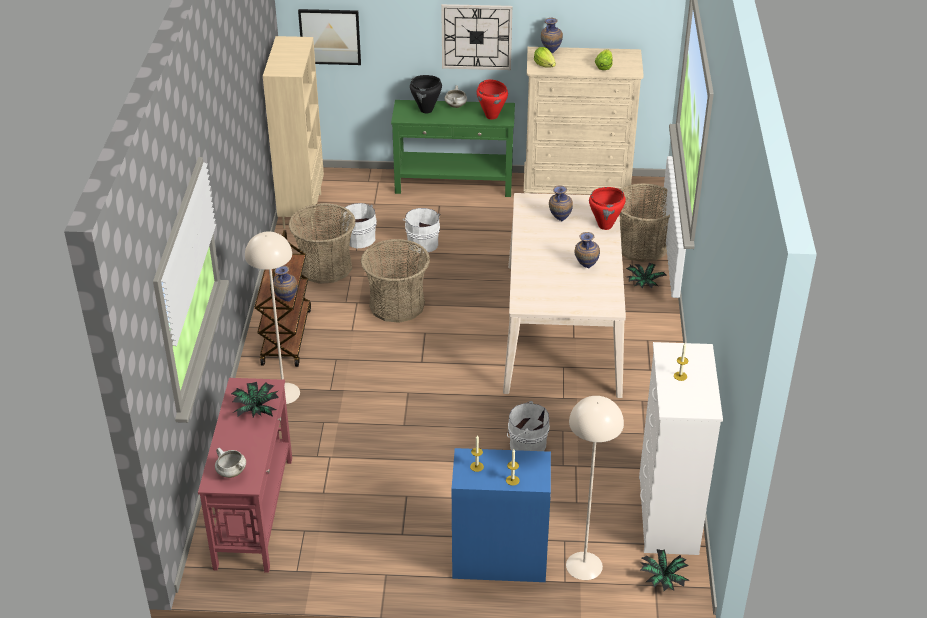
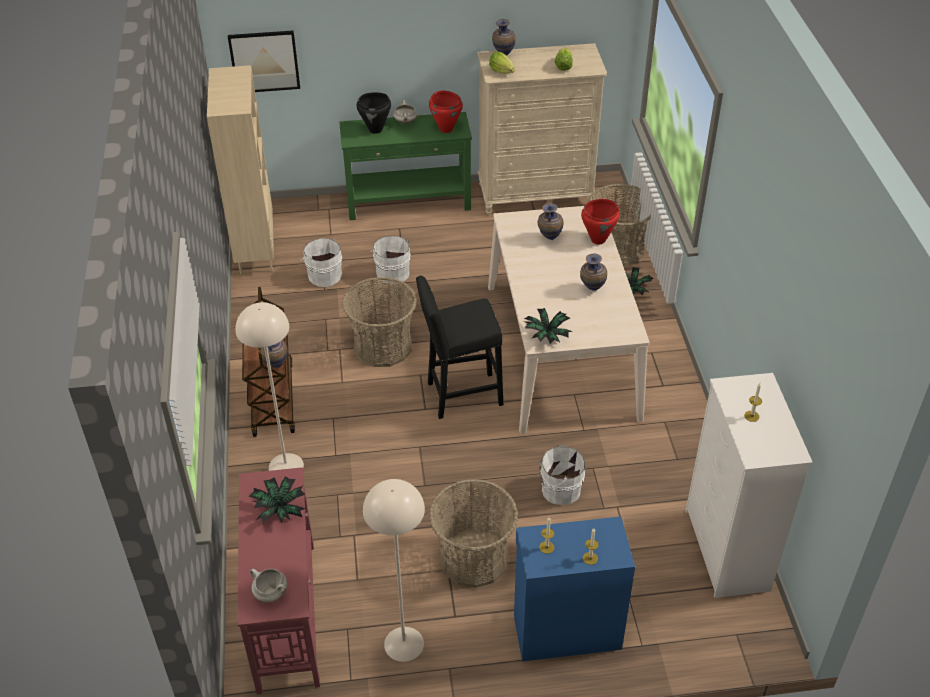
camera: 10 degrees left, 5 degrees up
basket [288,203,356,284] -> basket moved to [429,479,518,588]
wall clock [441,4,512,70] -> none
beige floor lamp [566,396,624,580] -> beige floor lamp moved to [363,479,425,662]
potted plant [640,549,690,591] -> potted plant moved to [524,308,573,344]
none -> black stool [416,276,503,419]

